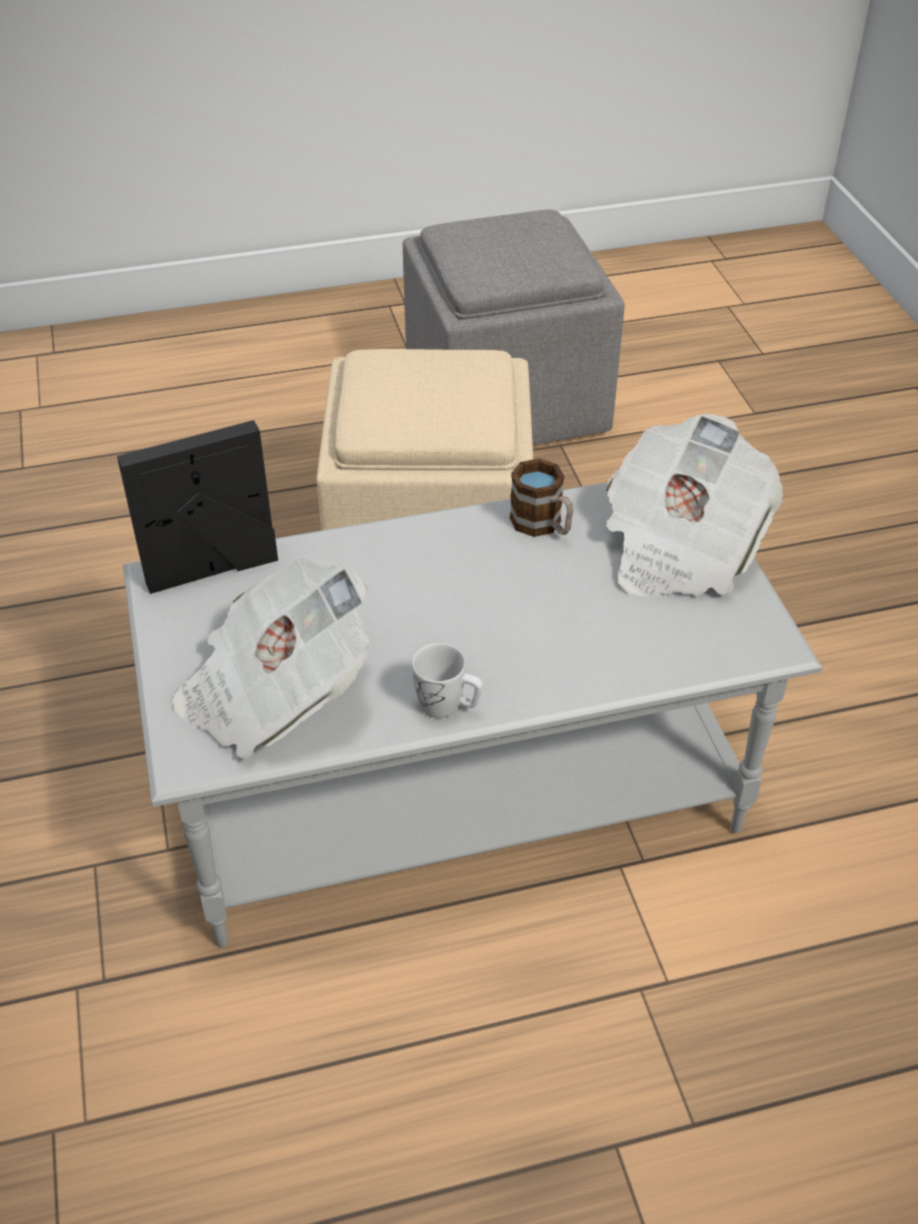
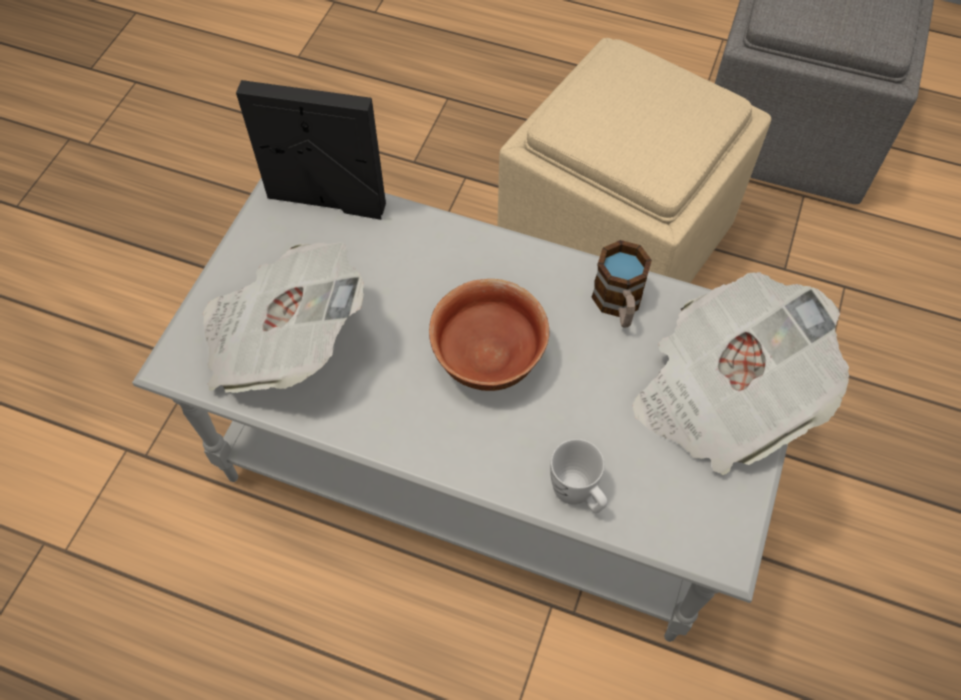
camera: 35 degrees right, 15 degrees up
white mug [412,643,483,718] -> white mug moved to [550,439,608,513]
none -> bowl [429,279,549,391]

